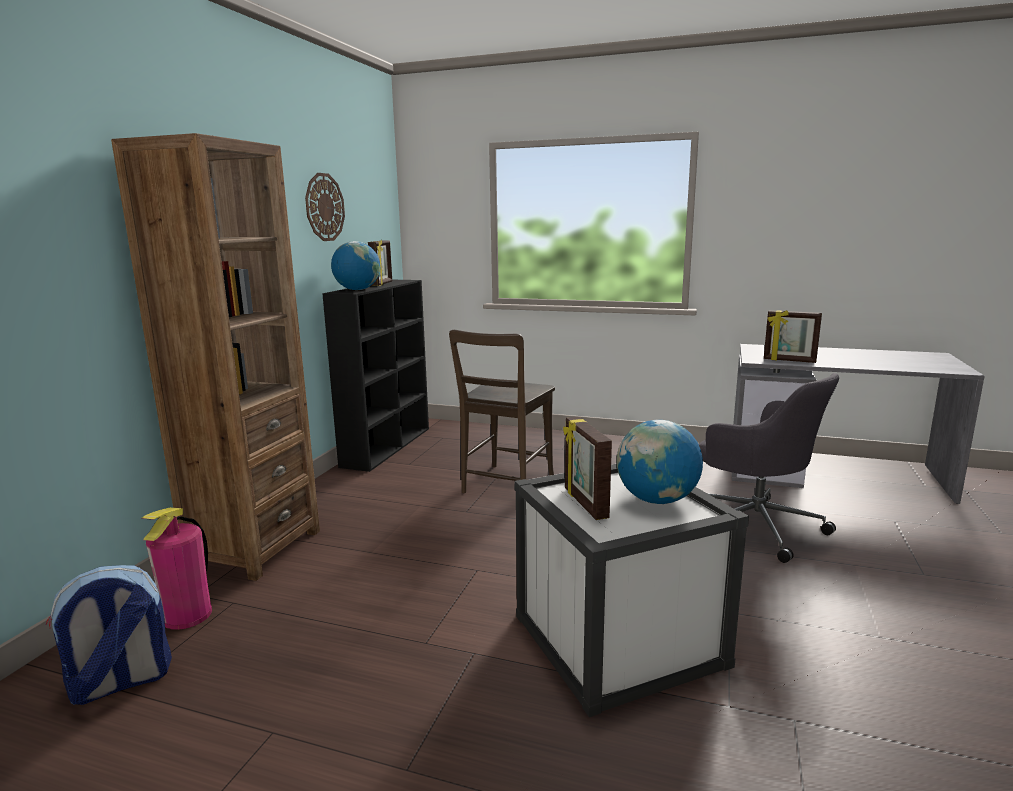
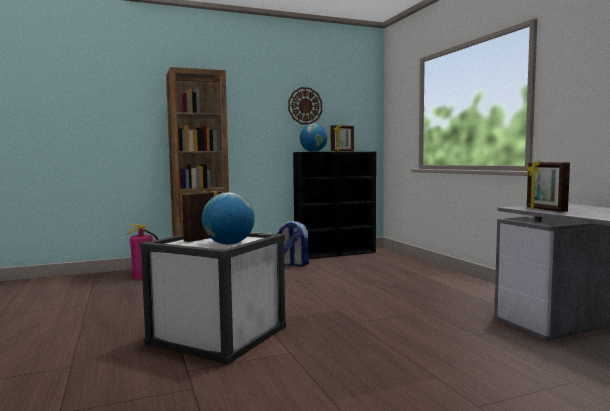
camera: 50 degrees right, 10 degrees down
backpack [46,565,172,705] -> backpack moved to [277,221,309,266]
brown chair [449,330,555,493] -> none
grey office chair [698,373,839,563] -> none

